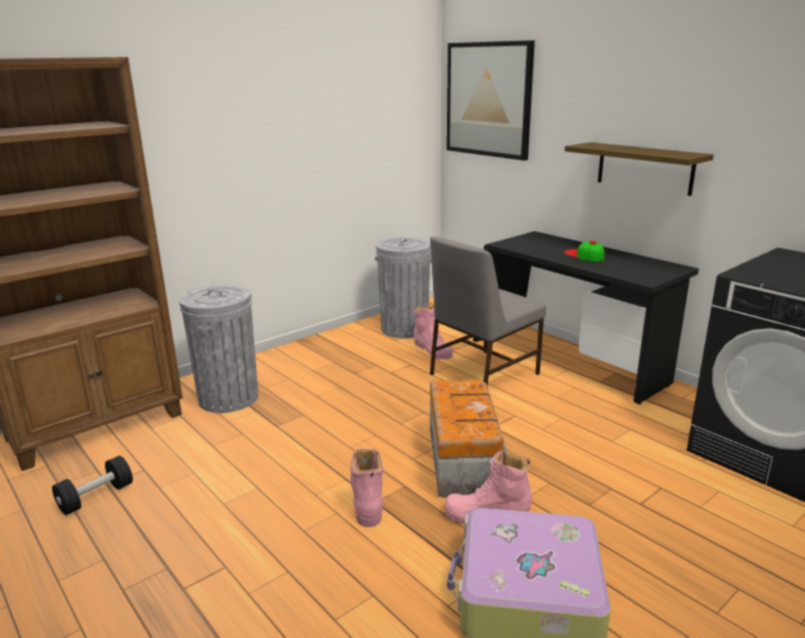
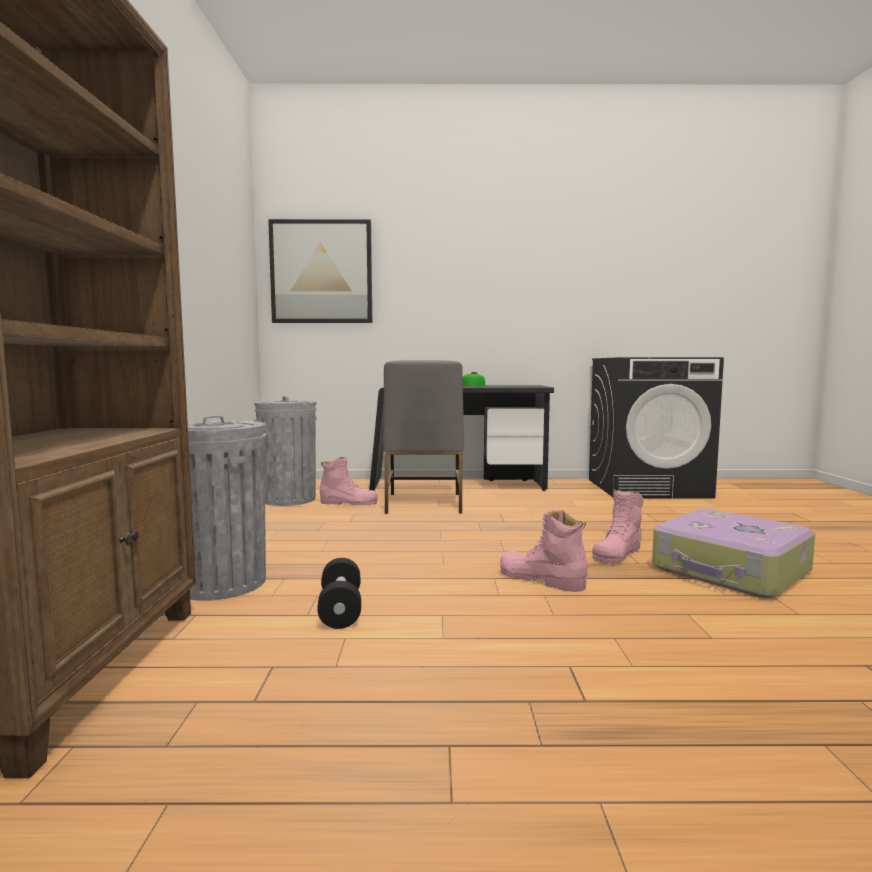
camera: 50 degrees left, 15 degrees down
black dumbbell [52,456,133,515] -> black dumbbell moved to [317,558,361,629]
storage box [430,380,508,497] -> none
shelf [565,142,714,196] -> none

